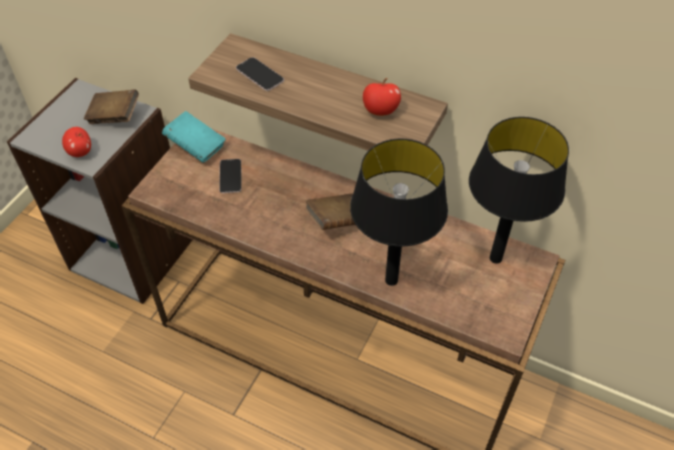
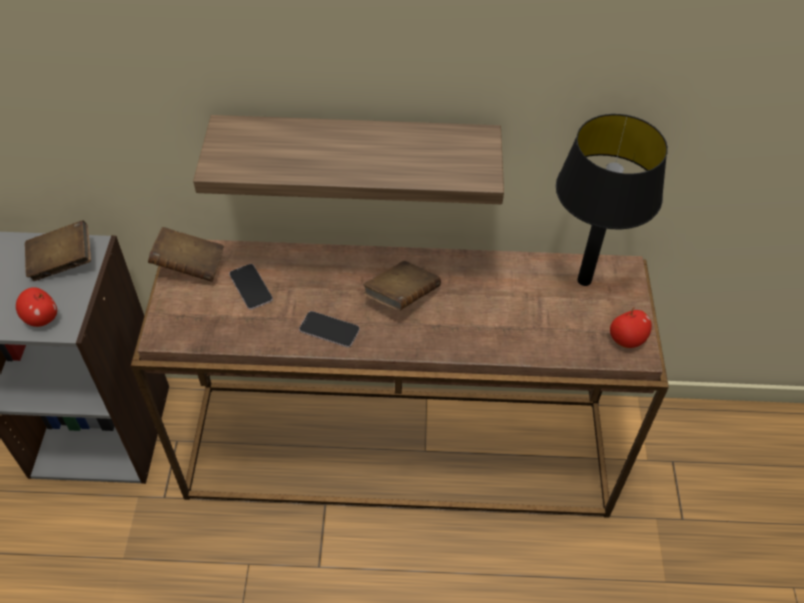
camera: 25 degrees left, 0 degrees up
turquoise book [162,111,226,163] -> brown book [148,227,224,282]
phone [236,57,284,91] -> phone moved to [299,311,360,347]
black table lamp [350,139,448,286] -> none
apple [363,78,401,116] -> apple moved to [610,307,652,348]

